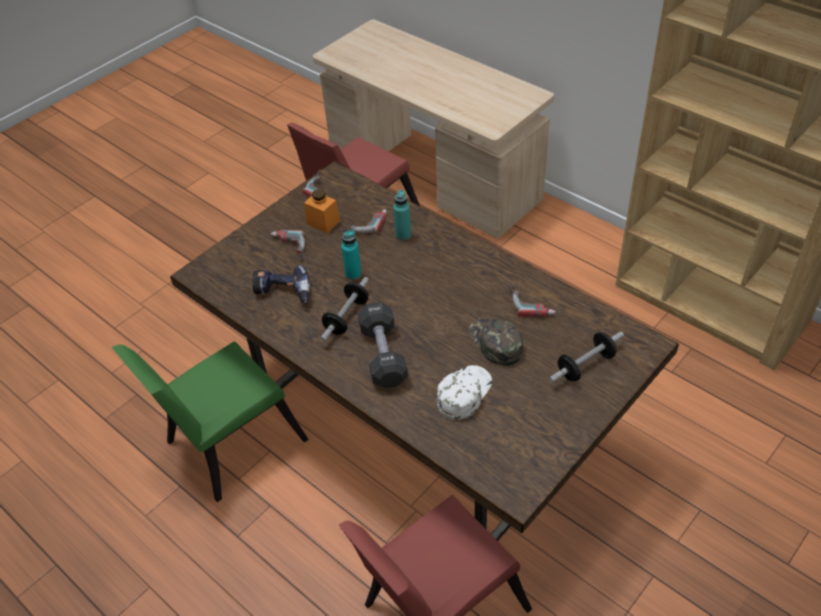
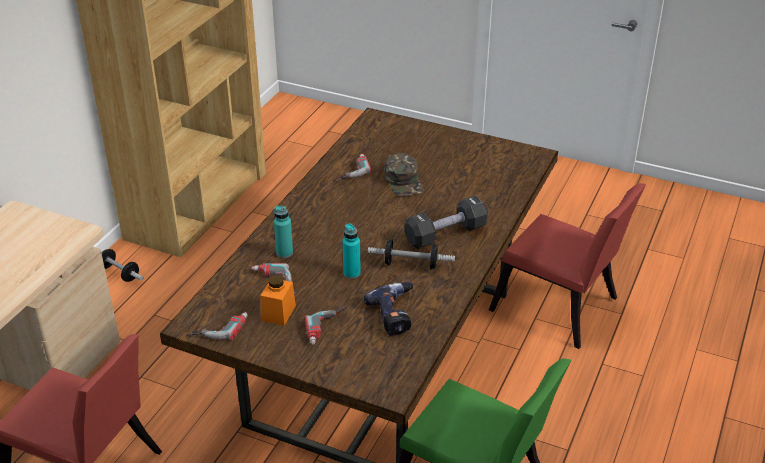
camera: 110 degrees left, 10 degrees down
white cap [437,365,492,420] -> none
green cap [469,317,523,366] -> green cap turned 60 degrees counterclockwise [384,153,424,197]
dumbbell [549,332,624,383] -> dumbbell moved to [101,249,144,282]

